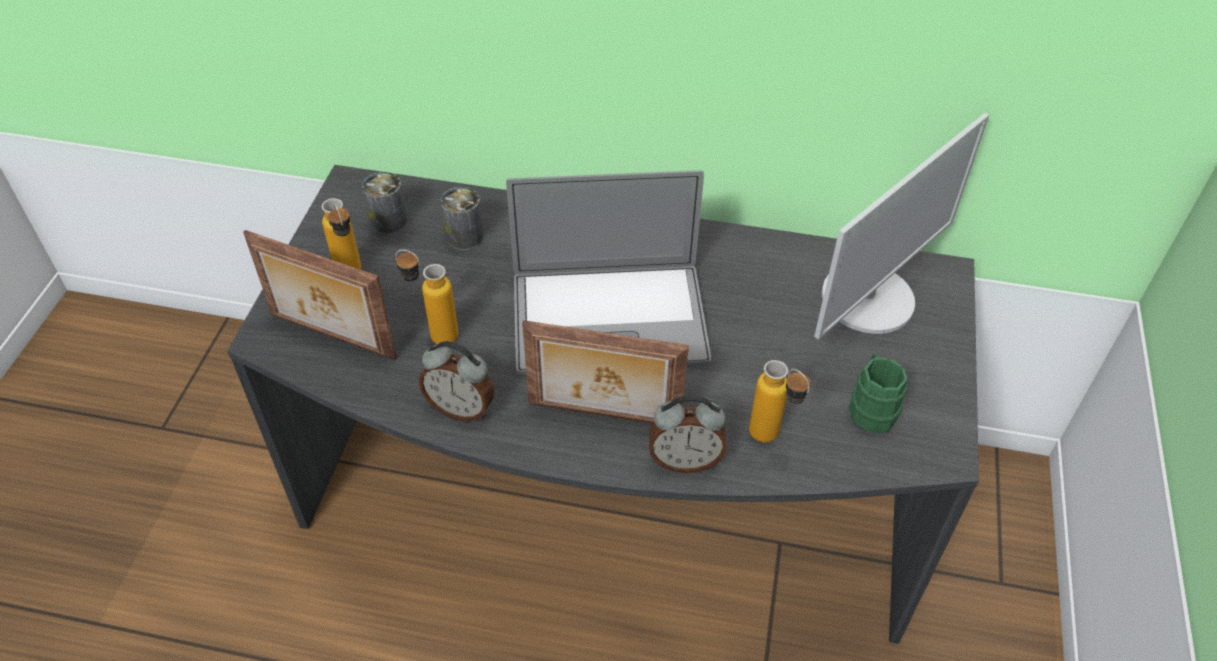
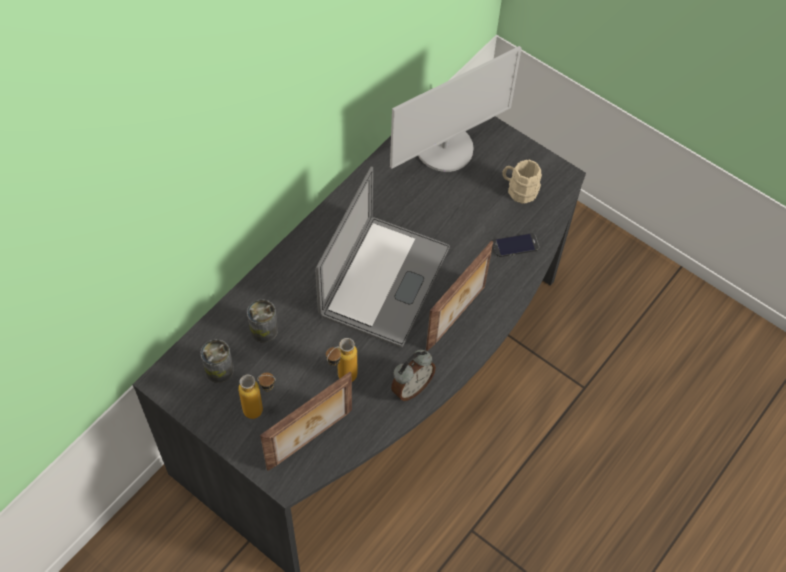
camera: 65 degrees left, 10 degrees up
alarm clock [649,395,727,473] -> none
bottle [749,360,811,442] -> phone [493,233,539,257]
monitor [814,113,989,340] -> monitor turned 75 degrees clockwise [390,46,522,172]
green mug [849,354,907,433] -> beige mug [503,160,542,204]

